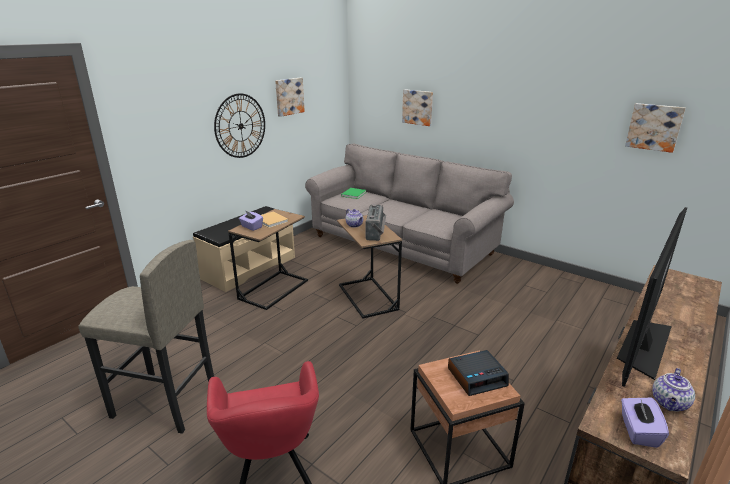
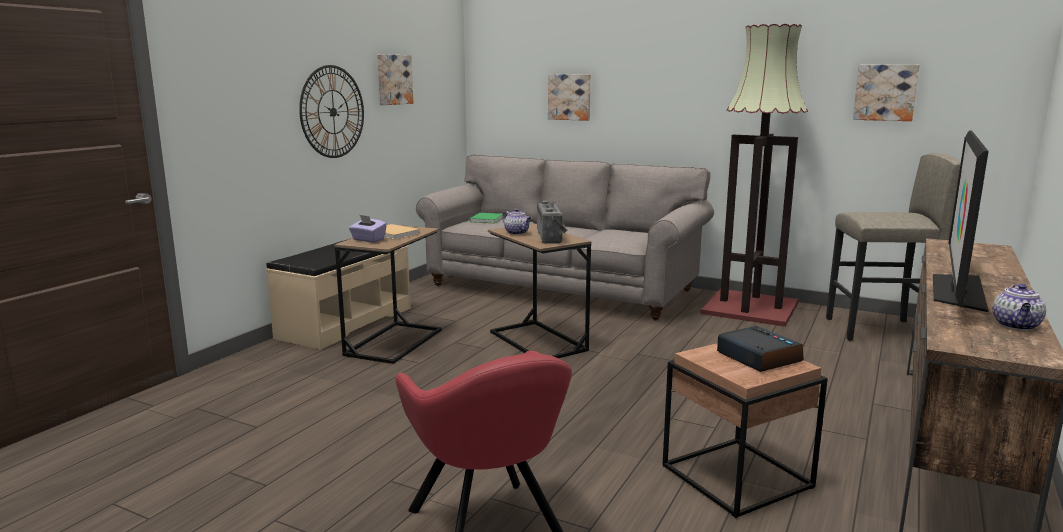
camera: 10 degrees left, 10 degrees down
grey stool [78,240,214,434] -> grey stool moved to [826,153,961,341]
alarm clock [448,350,509,396] -> alarm clock turned 90 degrees counterclockwise [717,326,804,372]
purple tissue box [621,397,669,448] -> none
none -> floor lamp [700,24,808,327]

